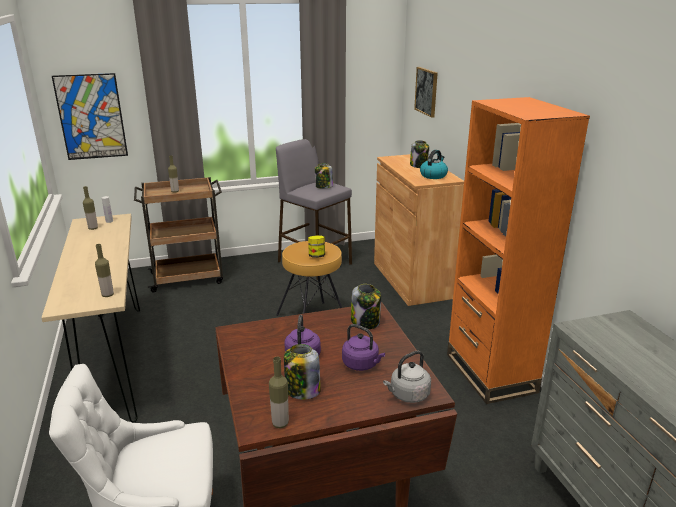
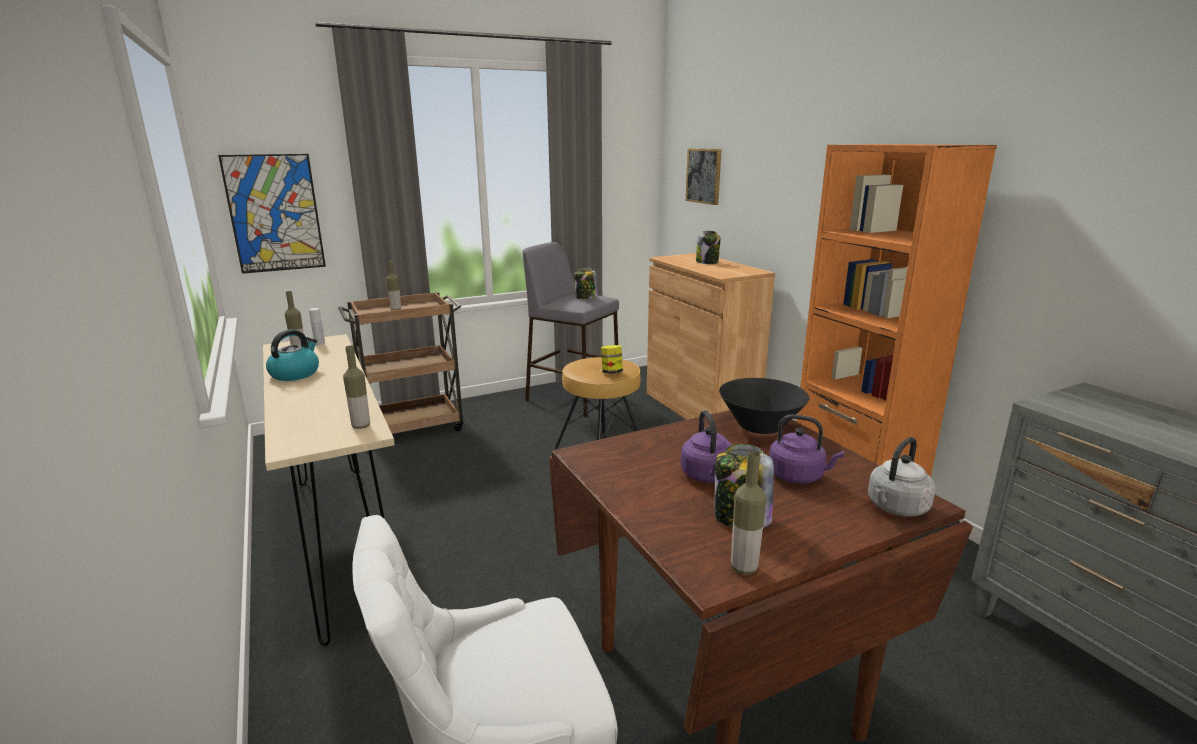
camera: 10 degrees left, 5 degrees down
jar [351,284,381,329] -> black bowl [719,378,809,434]
kettle [420,150,448,179] -> kettle moved to [266,330,319,381]

